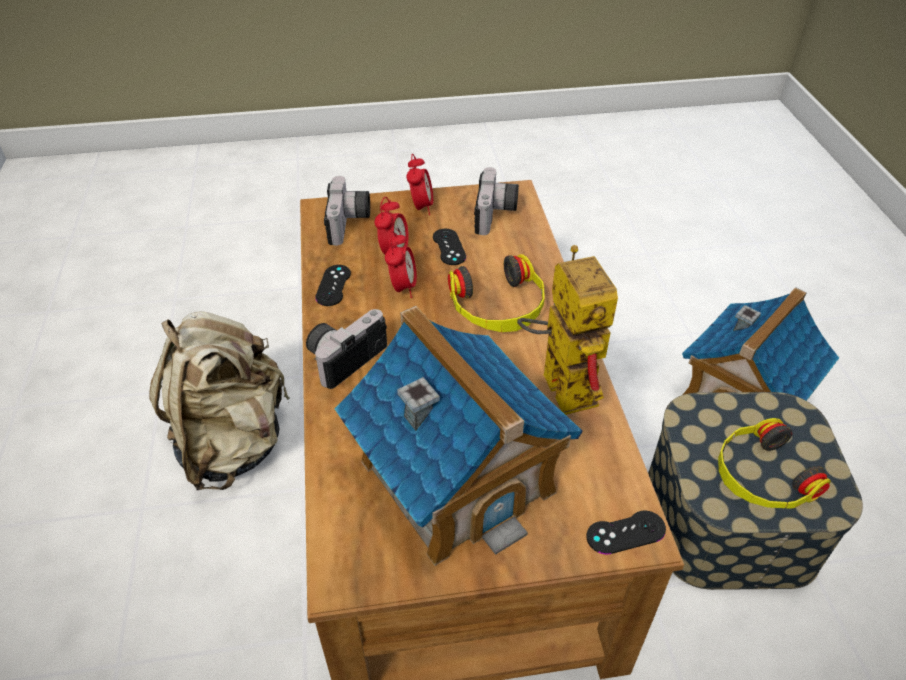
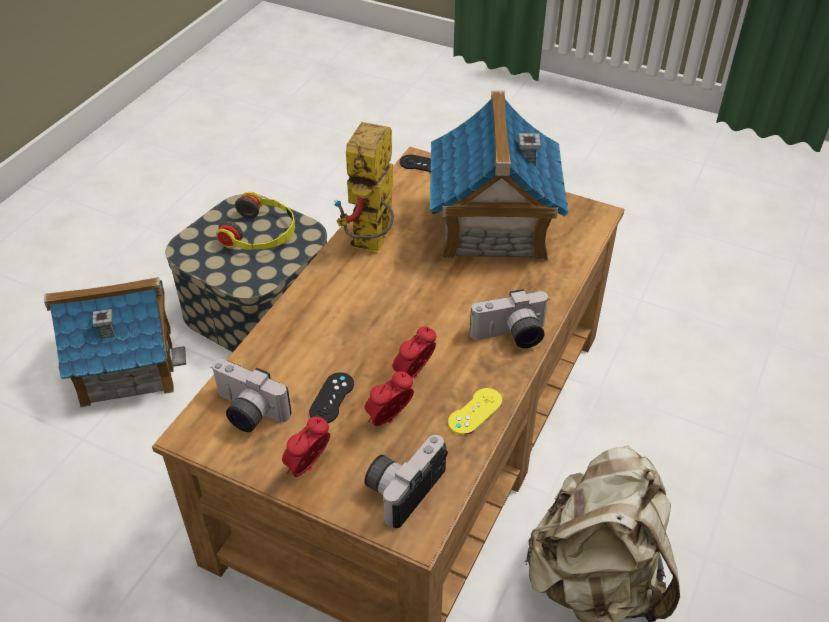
camera: 145 degrees left, 0 degrees up
black game controller [315,265,351,306] -> yellow game controller [448,388,503,435]
headphones [448,254,545,332] -> none
camera [474,167,519,235] -> camera turned 105 degrees counterclockwise [211,359,292,432]

